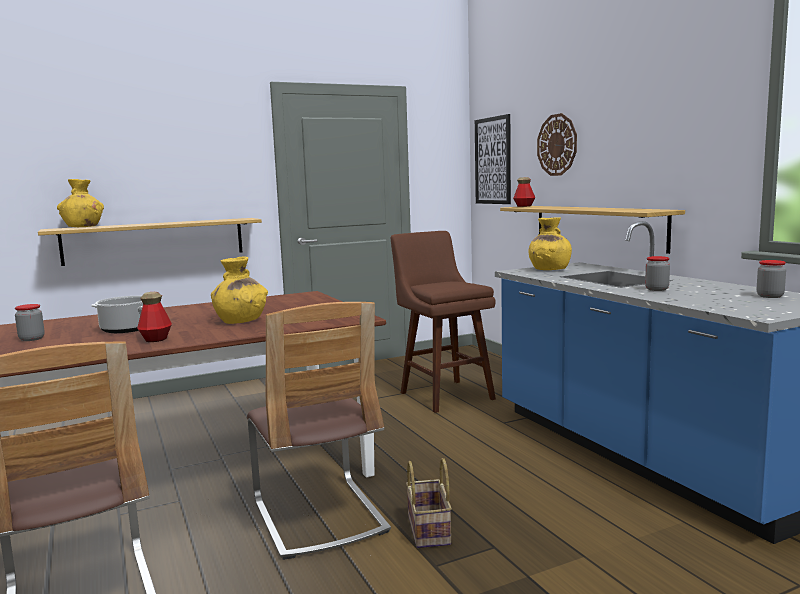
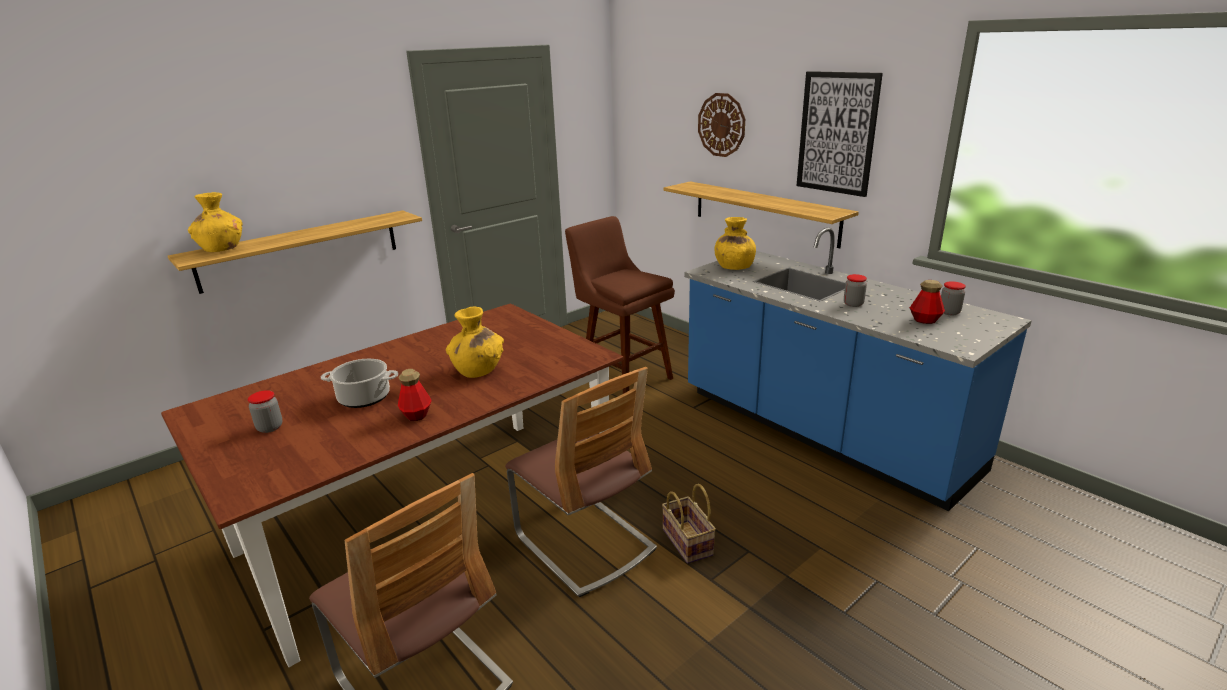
camera: 15 degrees left, 15 degrees up
picture [475,114,511,204] -> picture moved to [797,71,883,197]
bottle [513,177,535,207] -> bottle moved to [910,280,945,324]

